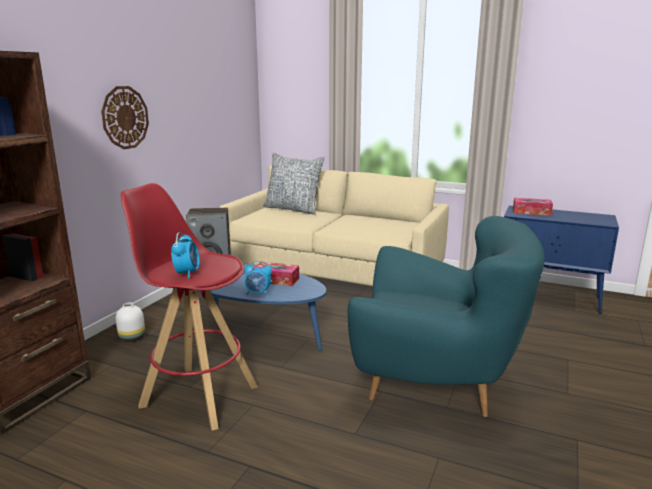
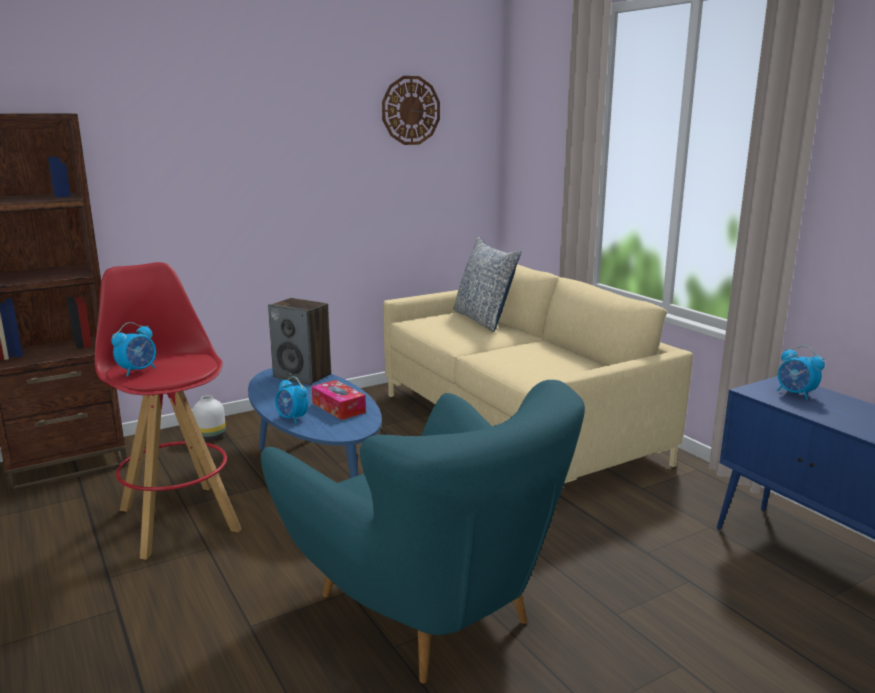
camera: 35 degrees right, 0 degrees up
wall clock [101,86,149,149] -> wall clock moved to [382,76,440,145]
tissue box [513,198,553,216] -> alarm clock [777,346,825,400]

